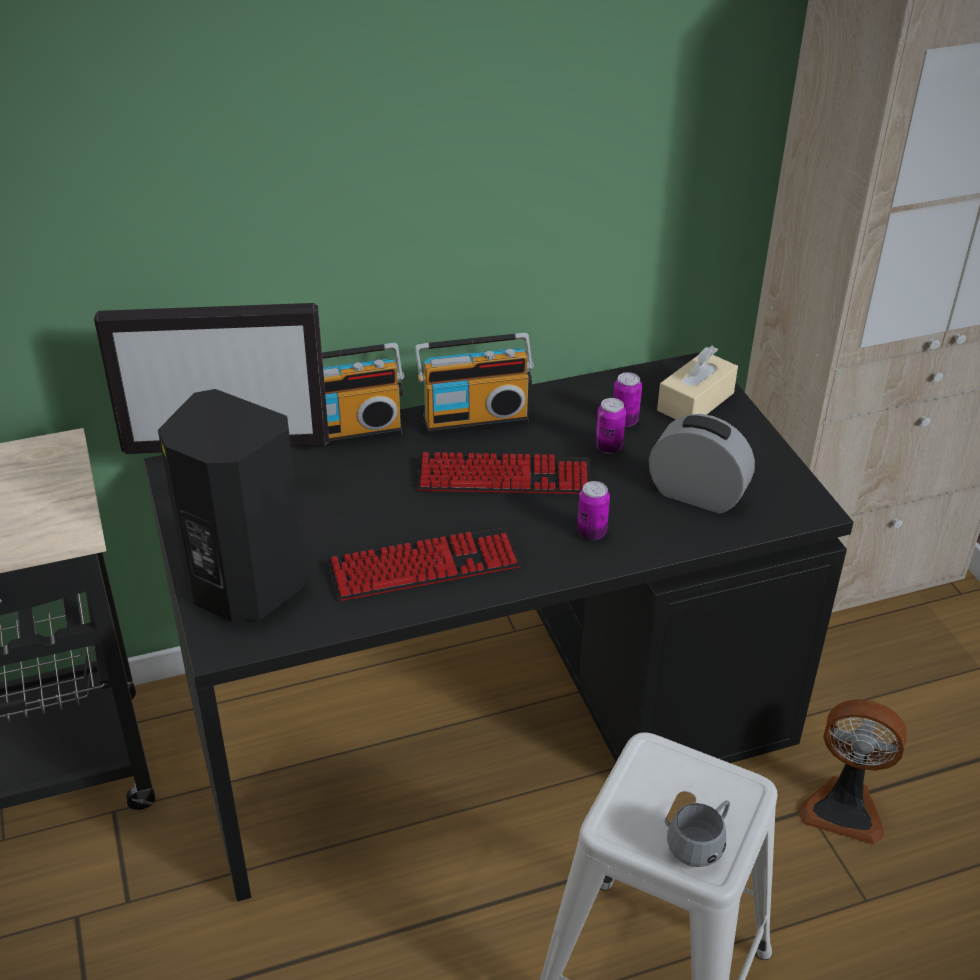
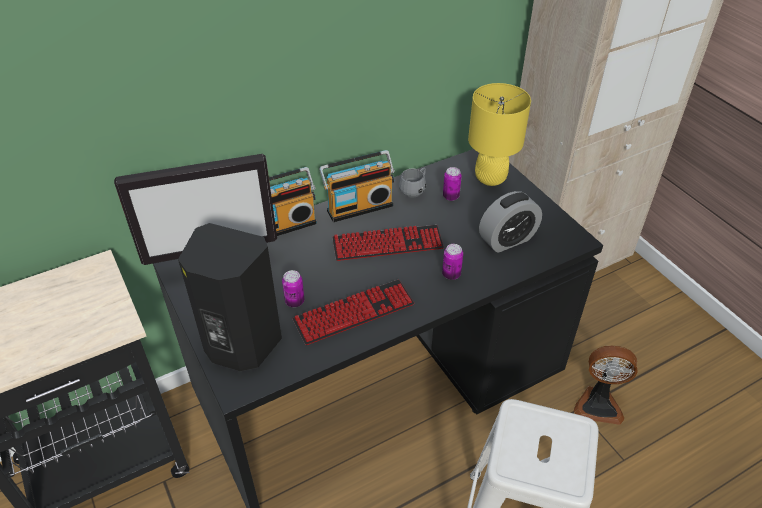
camera: 10 degrees left, 5 degrees up
can [595,398,626,454] -> can moved to [282,270,305,307]
alarm clock [649,414,755,514] -> alarm clock turned 135 degrees clockwise [479,191,542,253]
beige tissue box [657,346,738,420] -> yellow table lamp [468,83,531,186]
grey mug [667,801,730,867] -> grey mug moved to [399,167,426,197]

